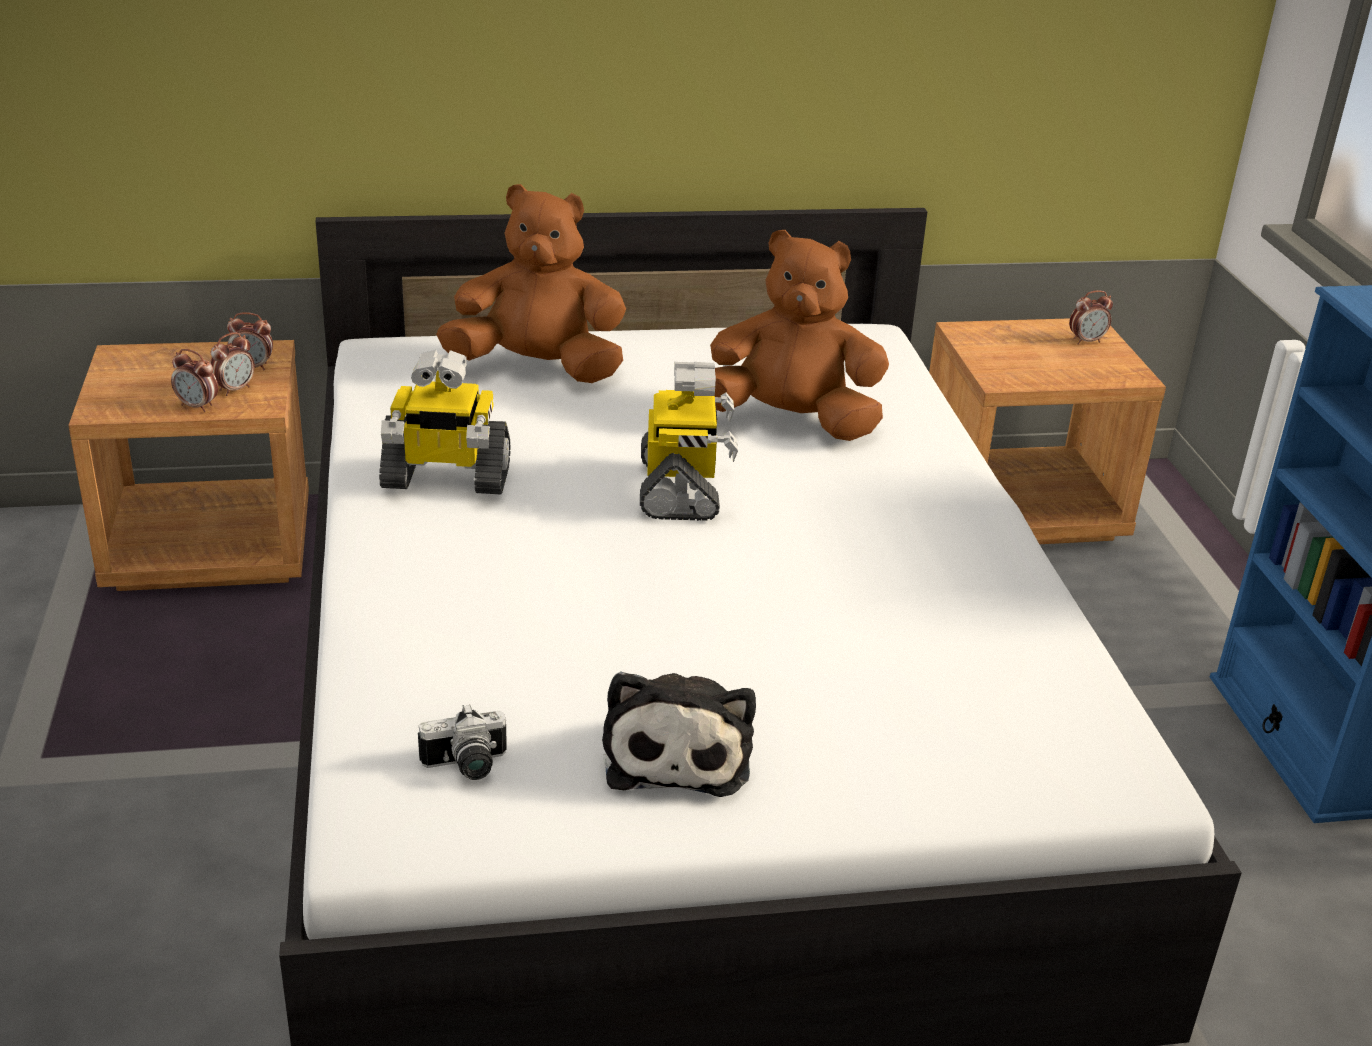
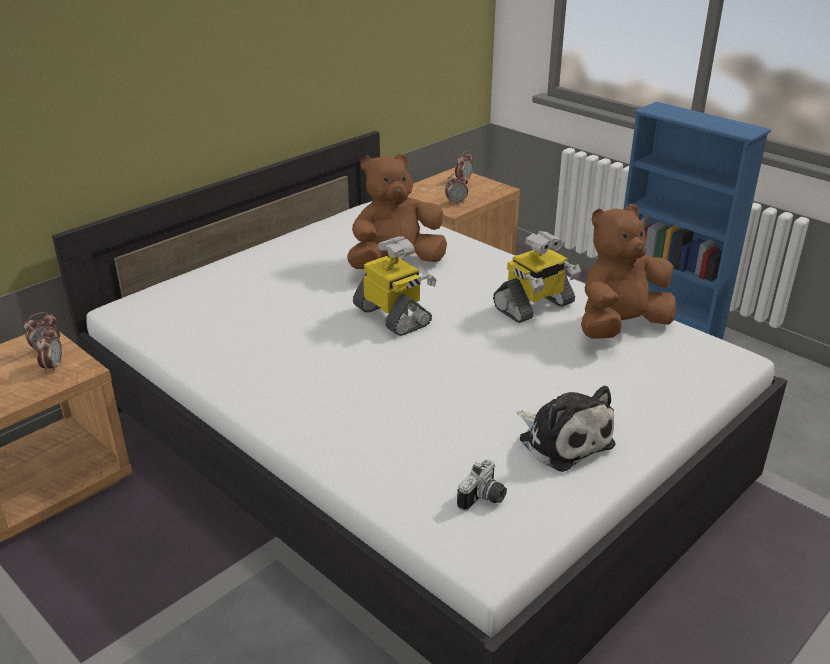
camera: 35 degrees left, 0 degrees up
alarm clock [171,349,218,412] -> alarm clock moved to [445,173,468,204]
toy robot [379,350,511,494] -> toy robot moved to [493,231,581,323]
brown plush toy [436,184,626,383] -> brown plush toy moved to [581,204,676,339]

